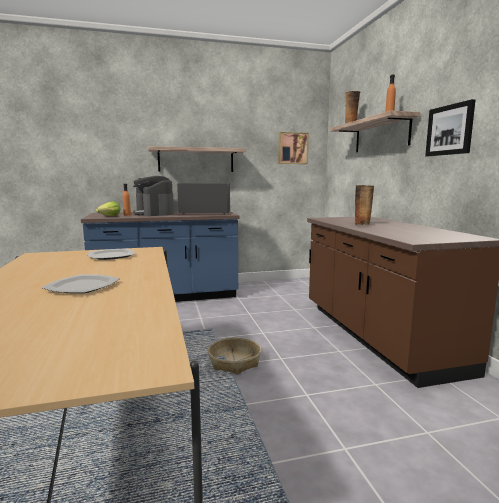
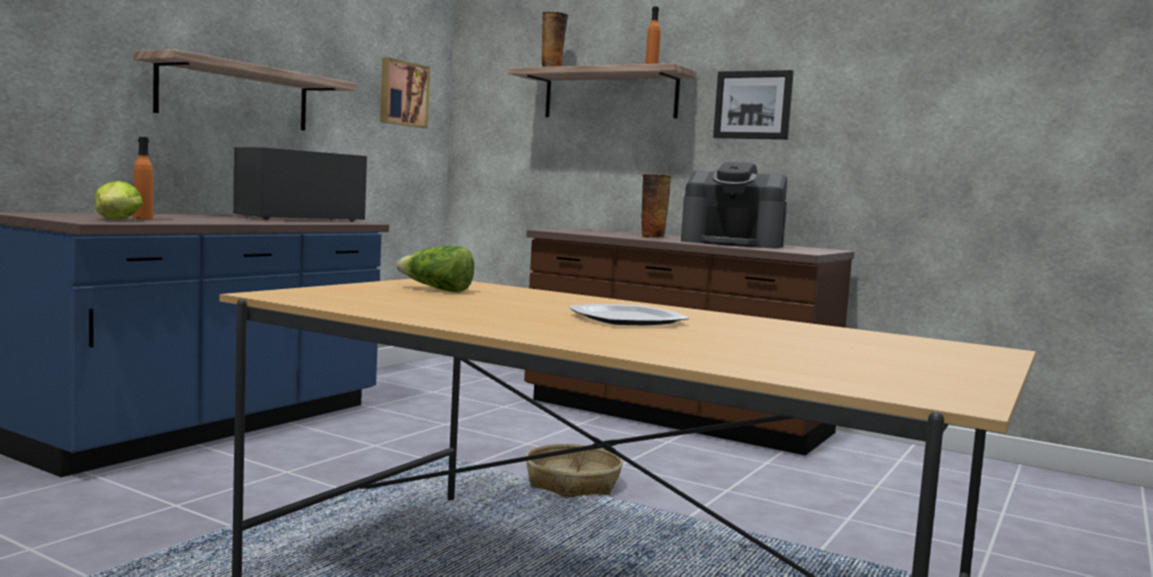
camera: 45 degrees left, 5 degrees down
plate [87,249,135,260] -> lettuce [397,246,474,292]
coffee machine [133,176,174,216] -> coffee machine moved to [681,162,787,248]

